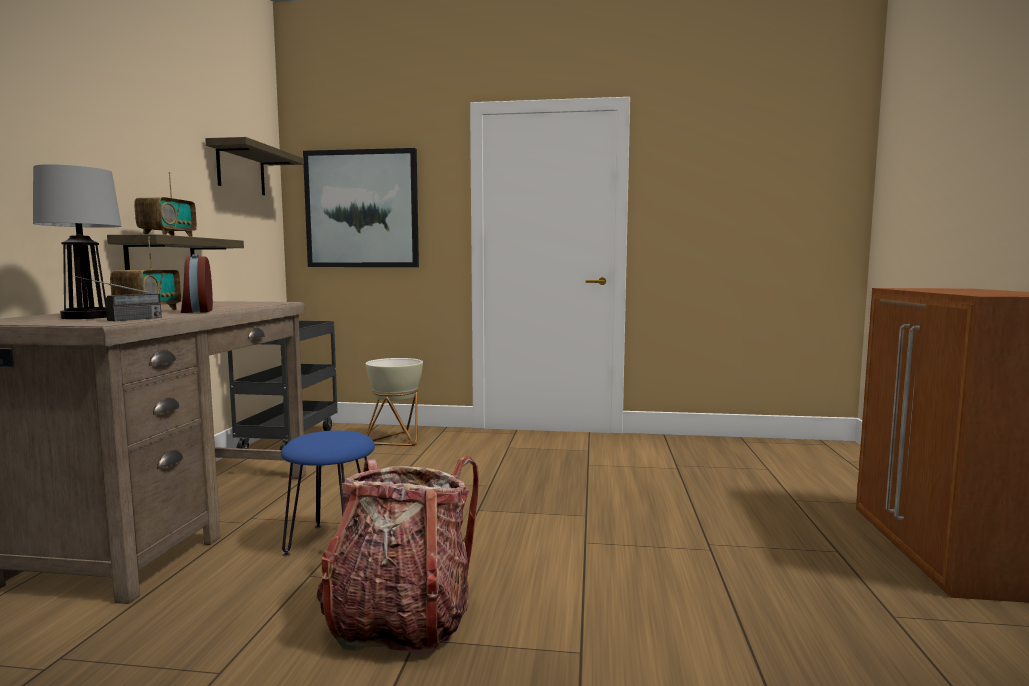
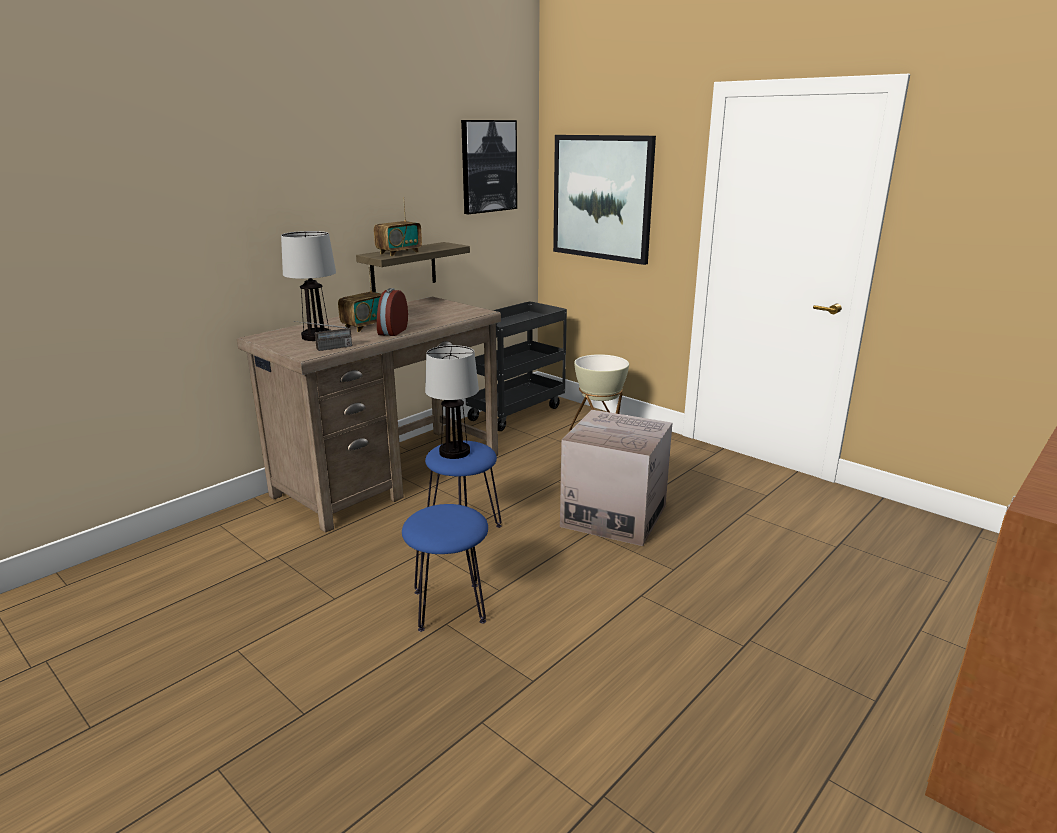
camera: 35 degrees right, 15 degrees up
shelf [205,137,304,195] -> picture [461,120,517,214]
backpack [316,456,479,655] -> blue stool [402,504,488,632]
none -> table lamp [425,345,479,459]
none -> cardboard box [560,410,672,546]

